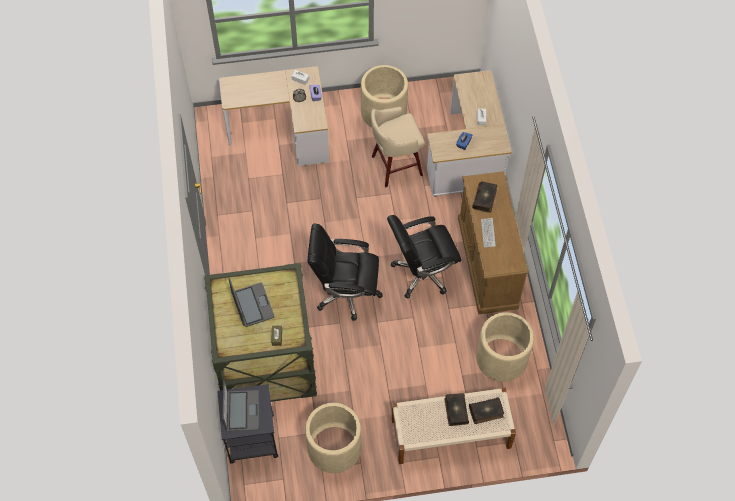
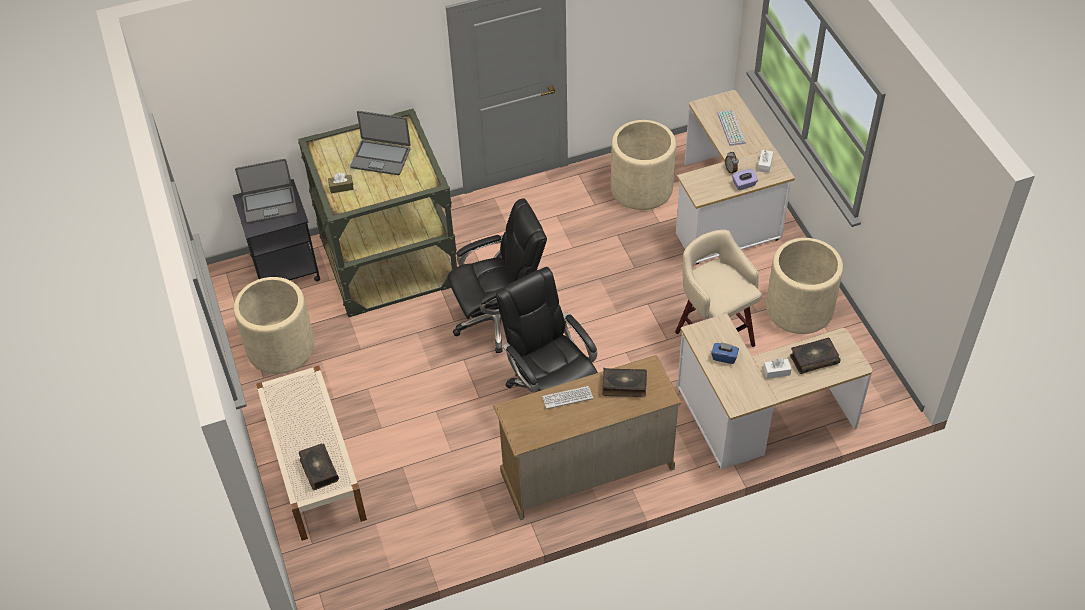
camera: 80 degrees right, 10 degrees down
laptop [228,278,275,327] -> laptop turned 45 degrees clockwise [350,111,411,175]
black office chair [308,224,383,321] -> black office chair turned 75 degrees clockwise [447,198,547,353]
book [444,393,469,426] -> book moved to [790,337,840,374]
beige planter [476,312,534,382] -> beige planter moved to [611,120,676,210]
none -> keyboard [717,110,746,146]

